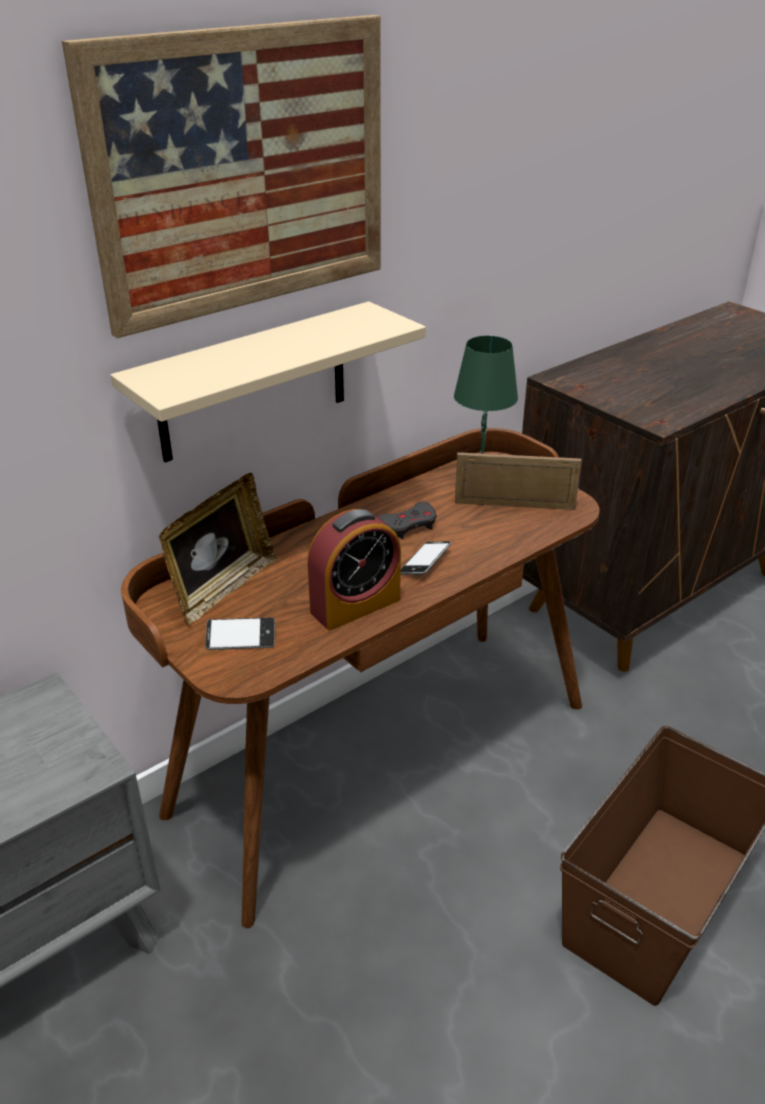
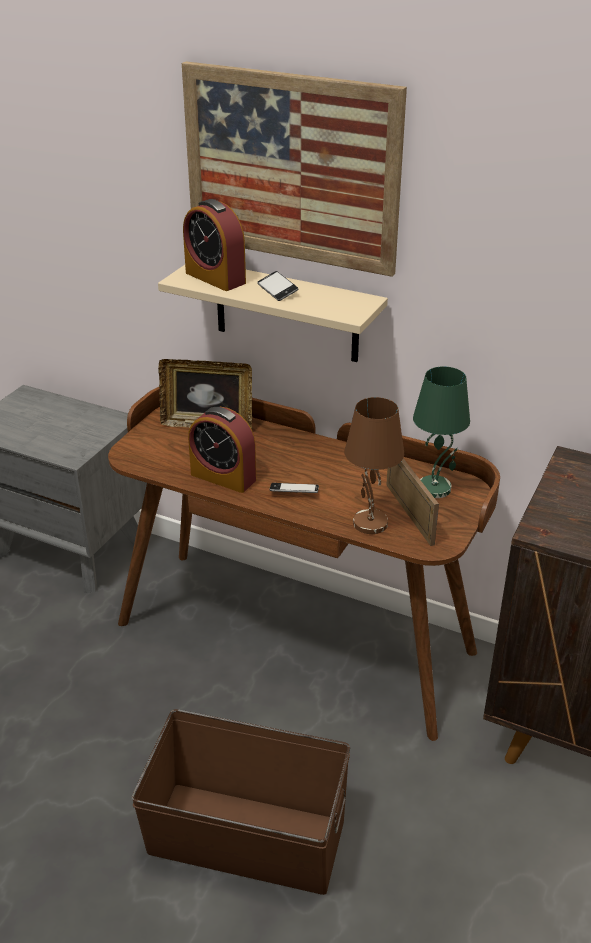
camera: 65 degrees right, 0 degrees up
phone [205,617,275,650] -> phone moved to [257,271,298,301]
grey game controller [376,502,437,539] -> none
none -> alarm clock [183,199,246,291]
none -> brown table lamp [344,397,404,534]

